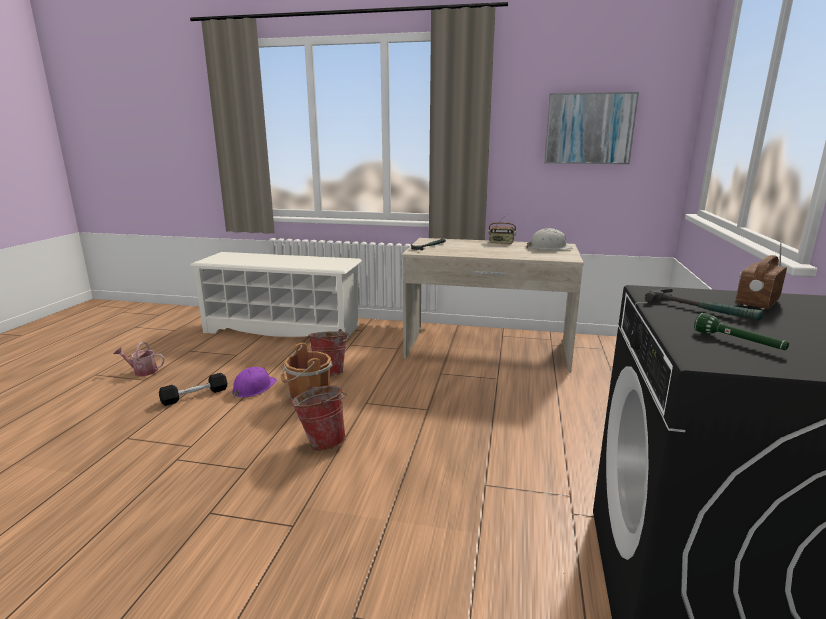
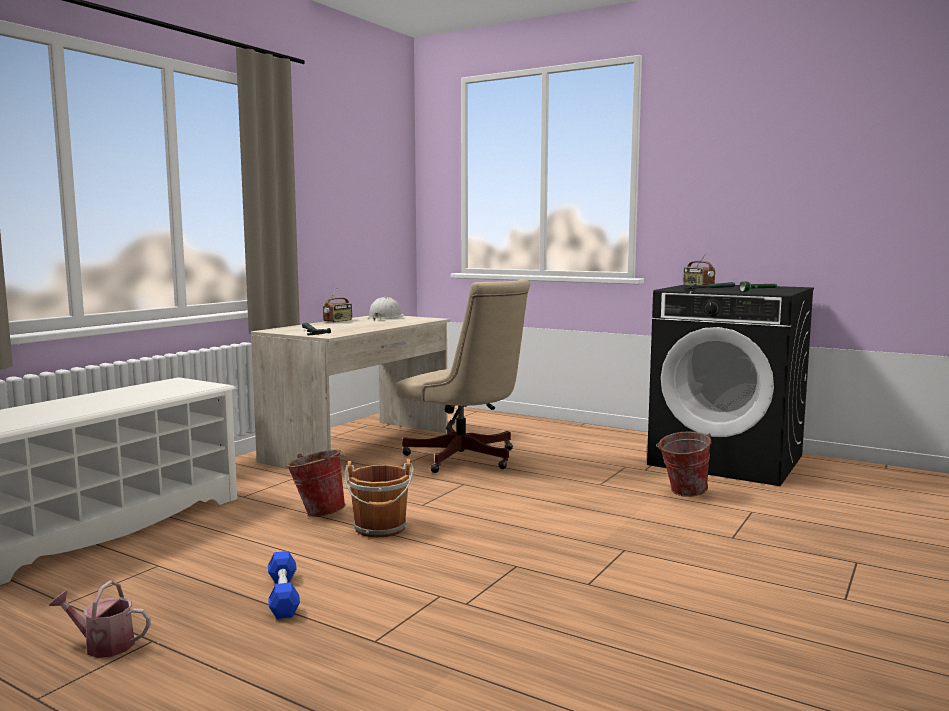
camera: 70 degrees left, 10 degrees down
watering can [114,341,165,376] -> watering can turned 75 degrees clockwise [49,581,151,658]
black dumbbell [159,373,227,406] -> blue dumbbell [268,551,300,619]
purple hard hat [232,367,277,398] -> none
bucket [291,385,347,451] -> bucket moved to [656,432,711,497]
picture [544,92,639,164] -> none
none -> beige office chair [397,279,530,473]

